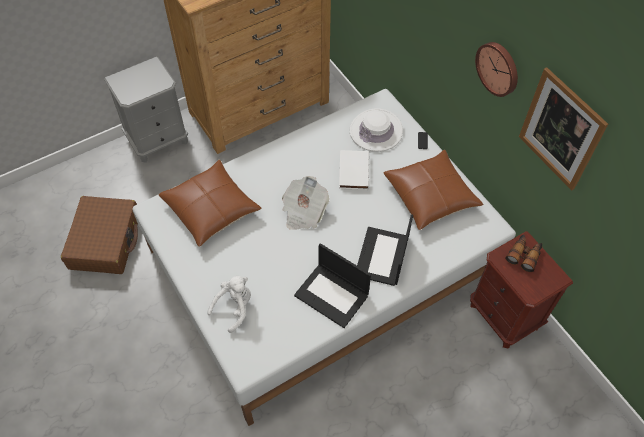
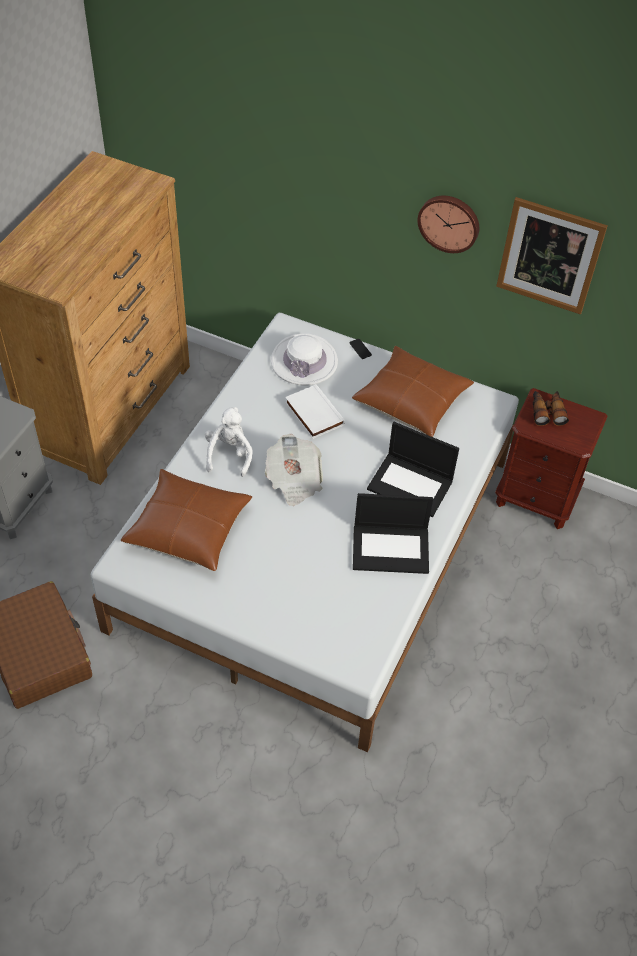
camera: 35 degrees left, 5 degrees down
white plush toy [207,276,251,333] -> white plush toy moved to [205,407,253,477]
laptop [357,214,413,286] -> laptop turned 45 degrees counterclockwise [367,422,459,517]

